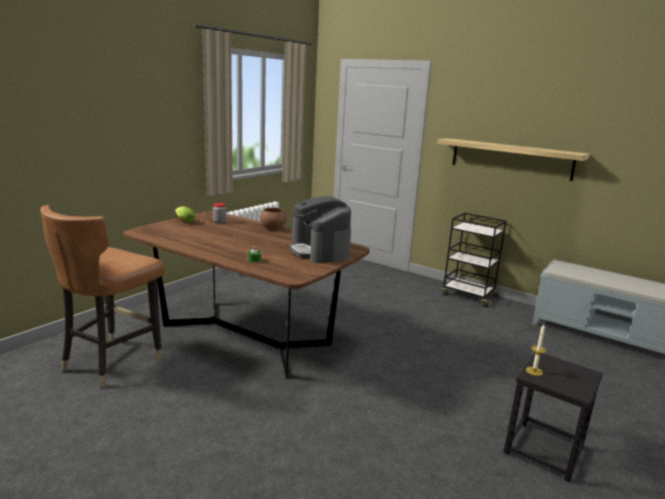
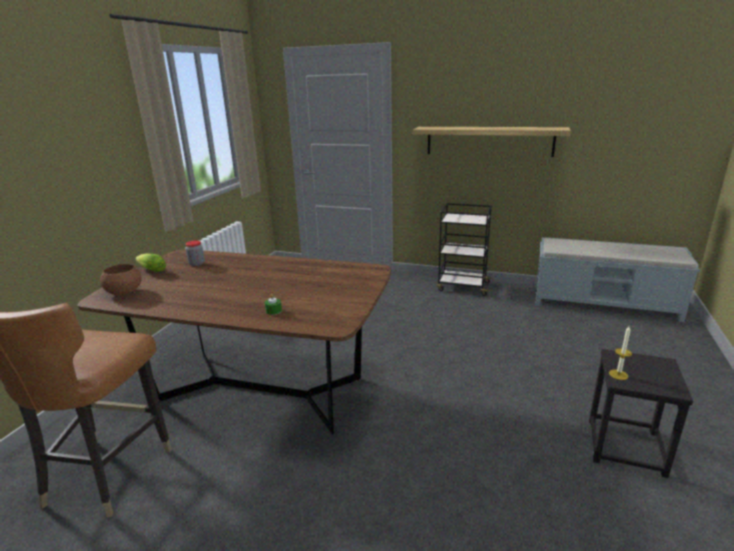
camera: 15 degrees left, 5 degrees up
brown bowl [260,208,287,229] -> brown bowl moved to [100,264,142,295]
coffee machine [290,196,351,263] -> none

